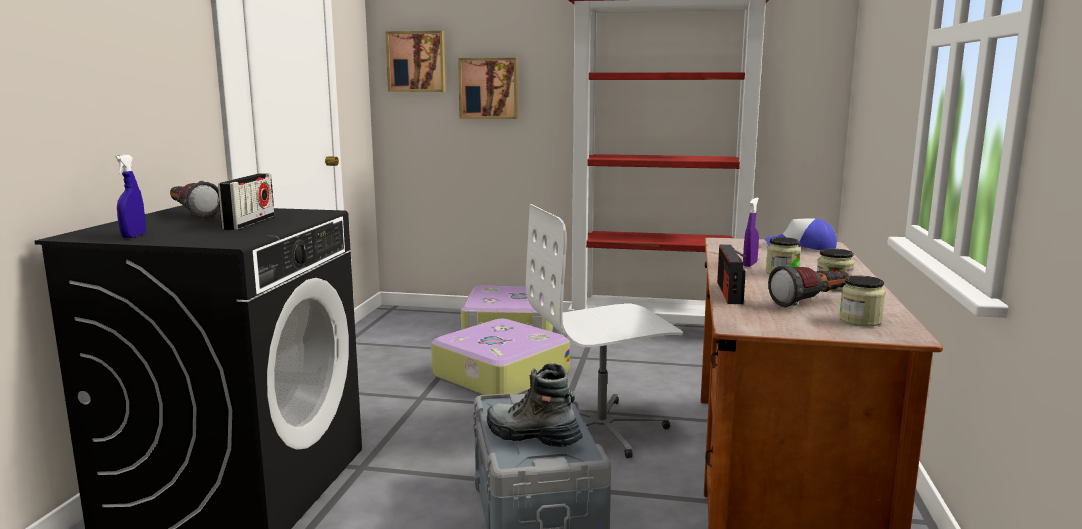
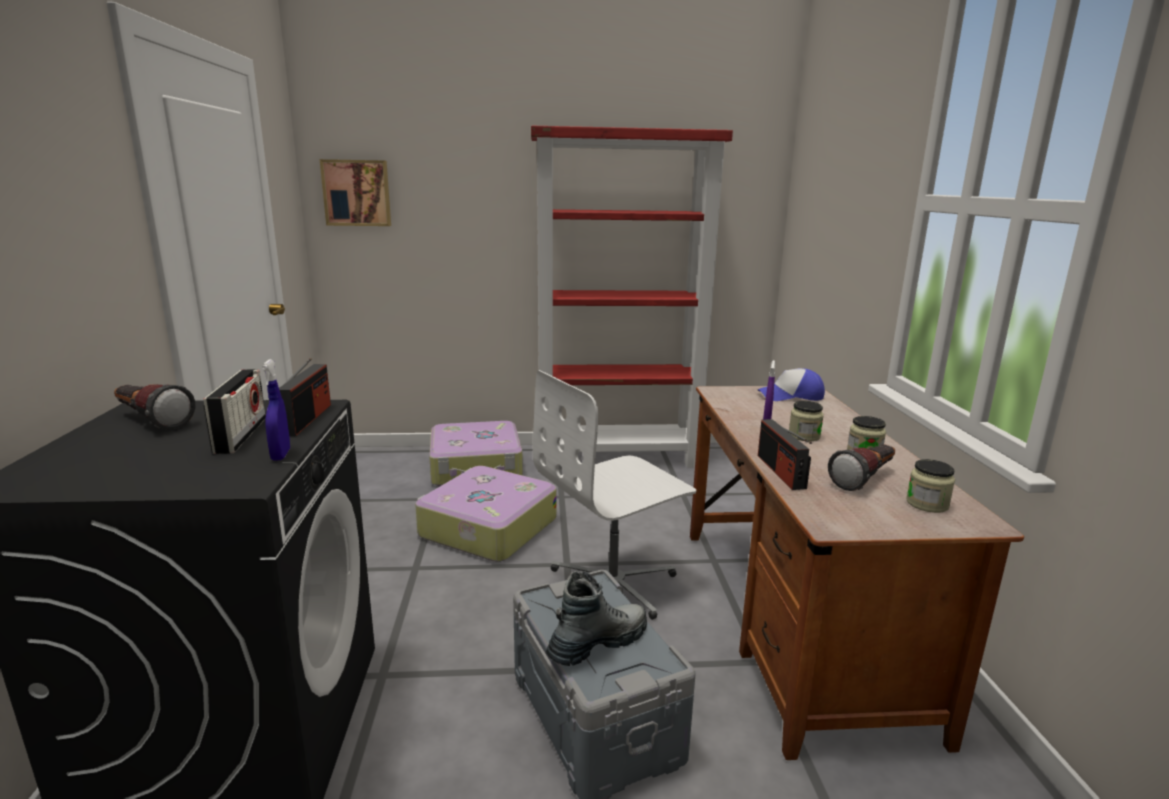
camera: 15 degrees left, 5 degrees up
blue spray bottle [114,154,146,238] -> blue spray bottle moved to [262,359,290,461]
picture [458,58,518,119] -> none
boot [487,363,583,447] -> boot turned 120 degrees clockwise [545,571,647,666]
none -> radio [279,358,331,436]

